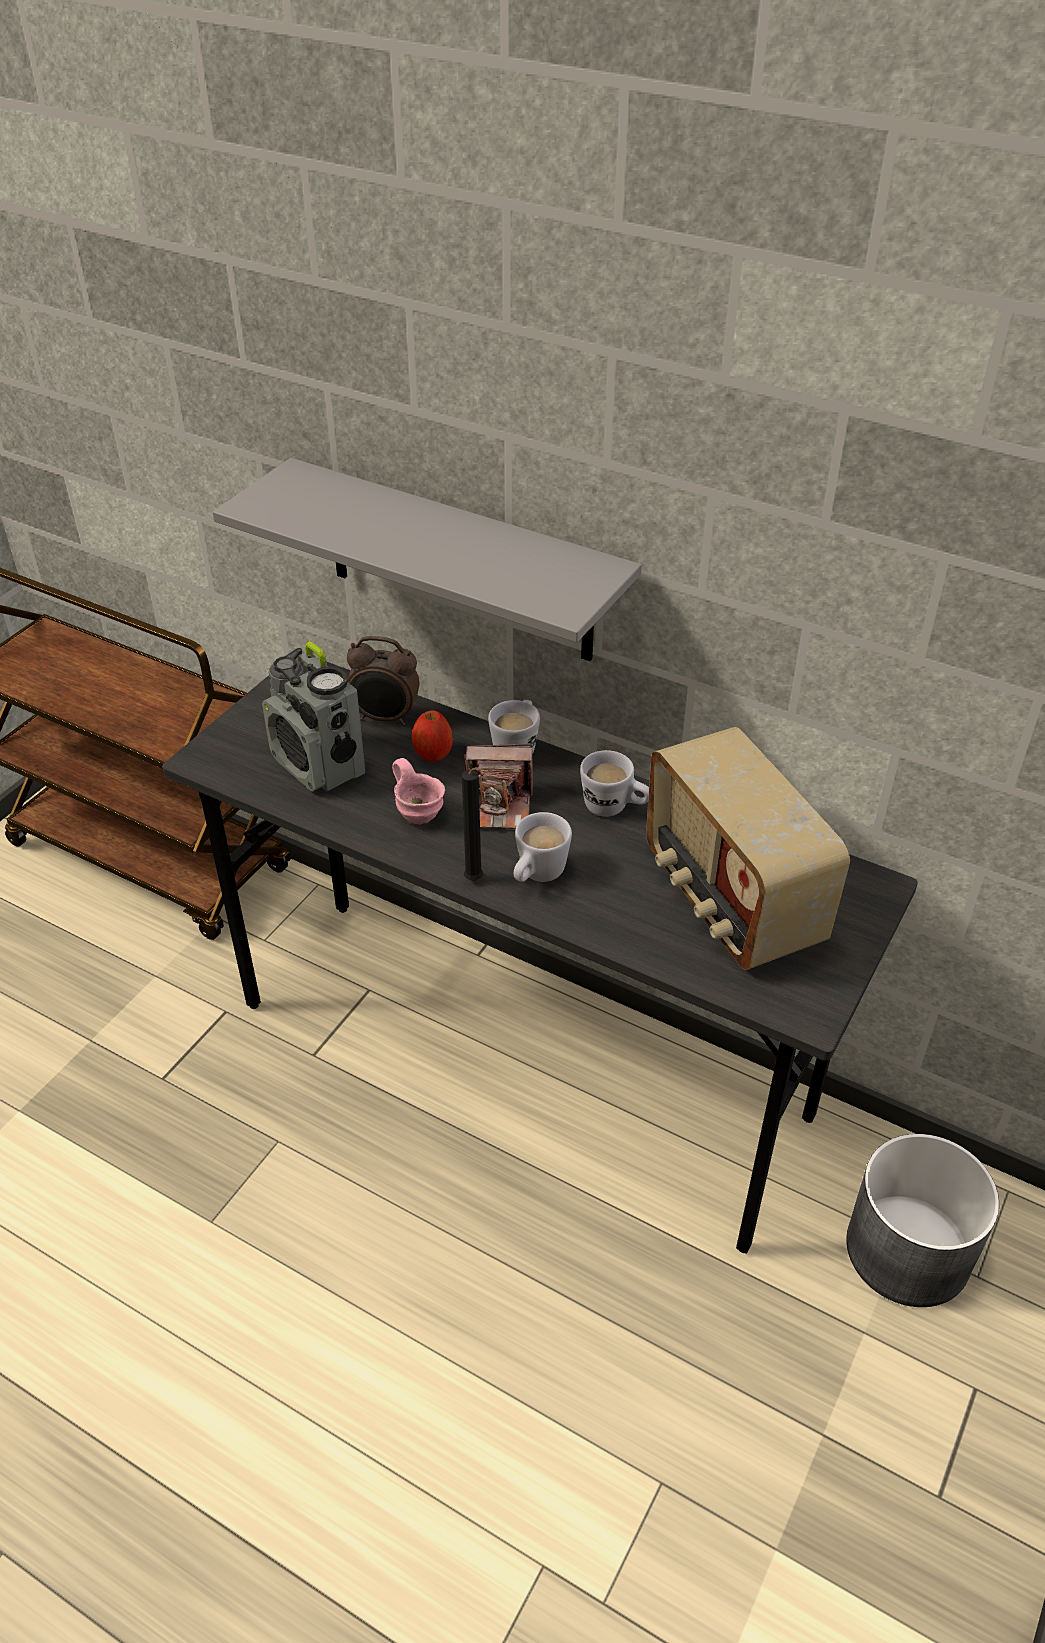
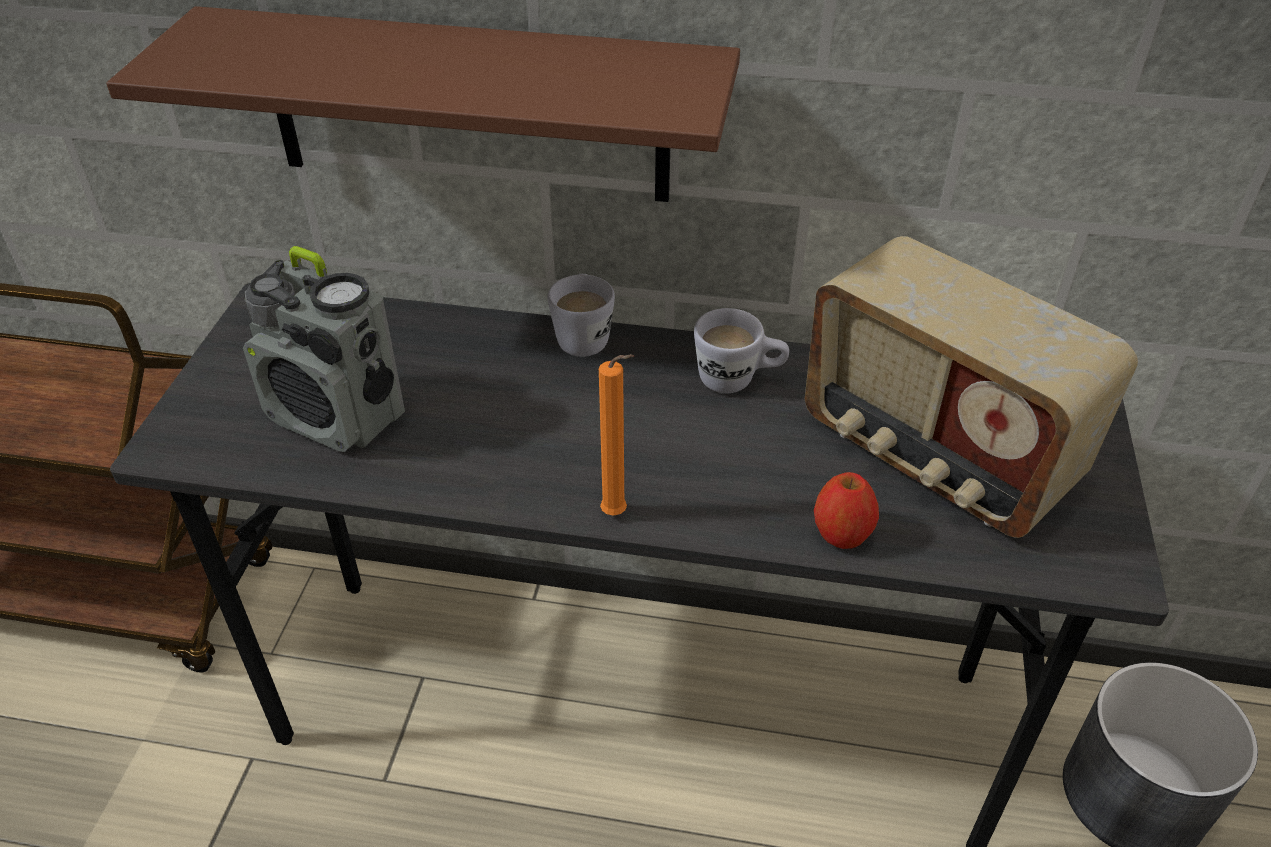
camera: 20 degrees left, 0 degrees up
grey shelf [213,458,642,661] -> brown shelf [106,6,740,202]
alarm clock [347,636,419,726] -> none
pink mug [392,758,445,825] -> none
apple [412,710,453,762] -> apple moved to [814,472,879,549]
black candle [462,767,483,880] -> orange candle [599,354,634,516]
camera [464,744,533,829] -> none
white mug [514,812,572,882] -> none

